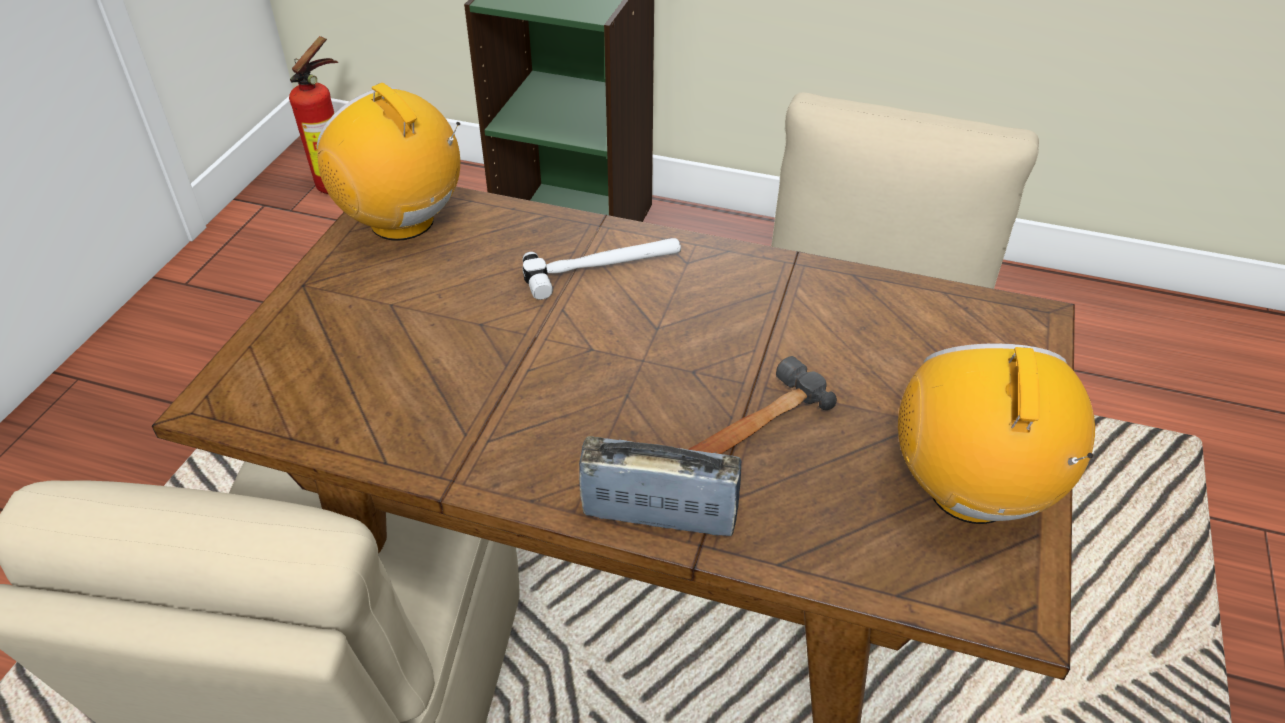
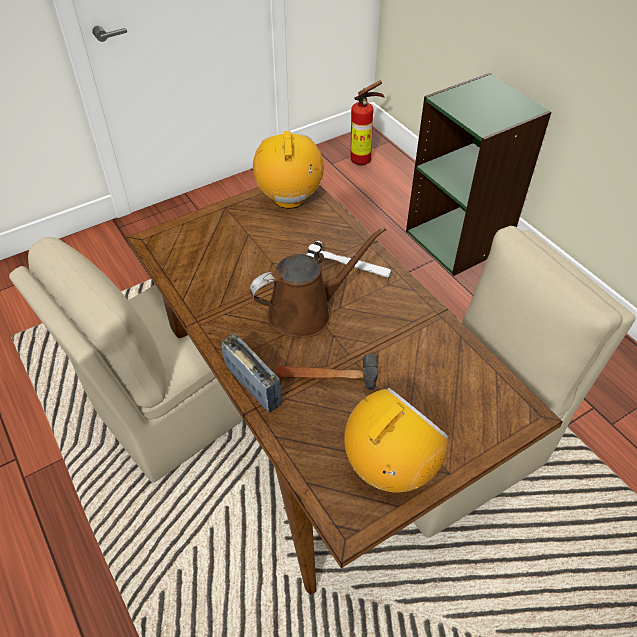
camera: 40 degrees right, 5 degrees up
none -> brown watering can [249,227,386,338]

